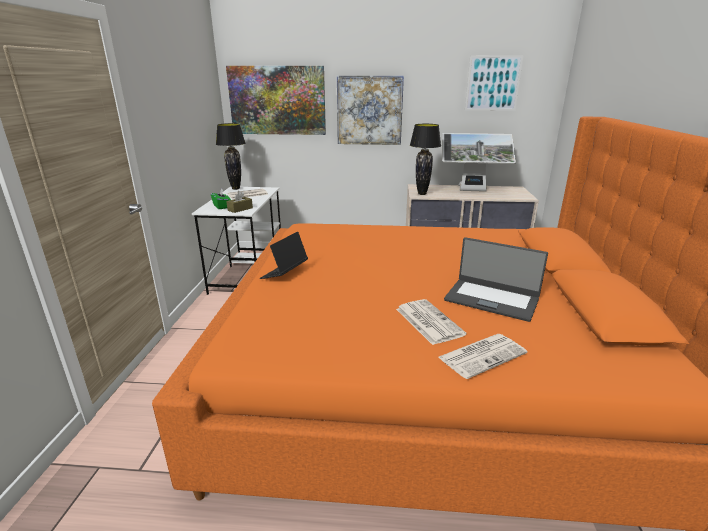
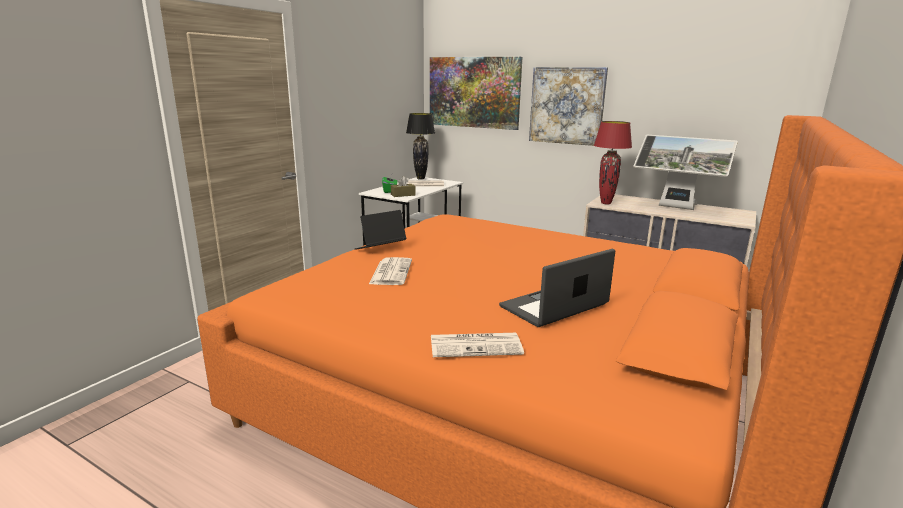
camera: 25 degrees right, 5 degrees down
newspaper [396,299,466,345] -> newspaper moved to [369,257,412,285]
black table lamp [410,124,441,195] -> red table lamp [594,121,632,204]
laptop [444,237,548,322] -> laptop turned 90 degrees clockwise [499,249,615,327]
picture [465,55,524,111] -> none

